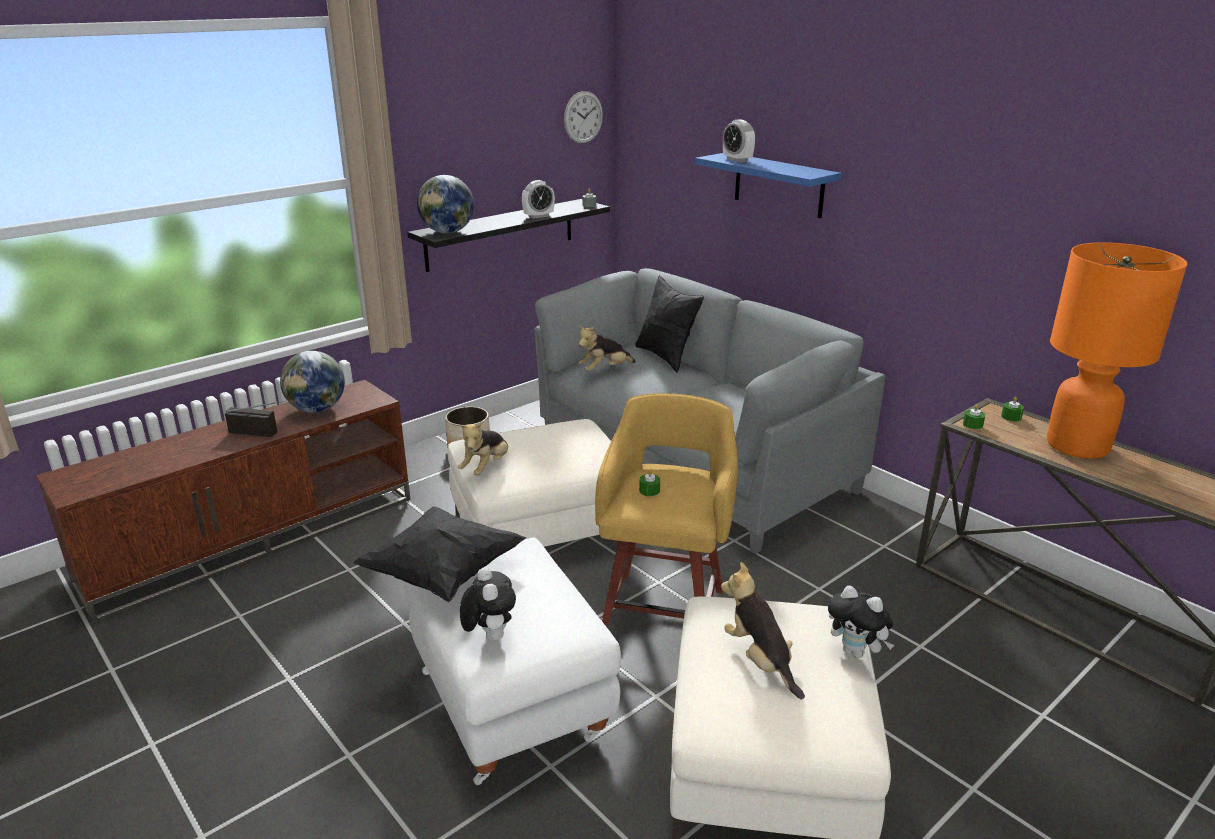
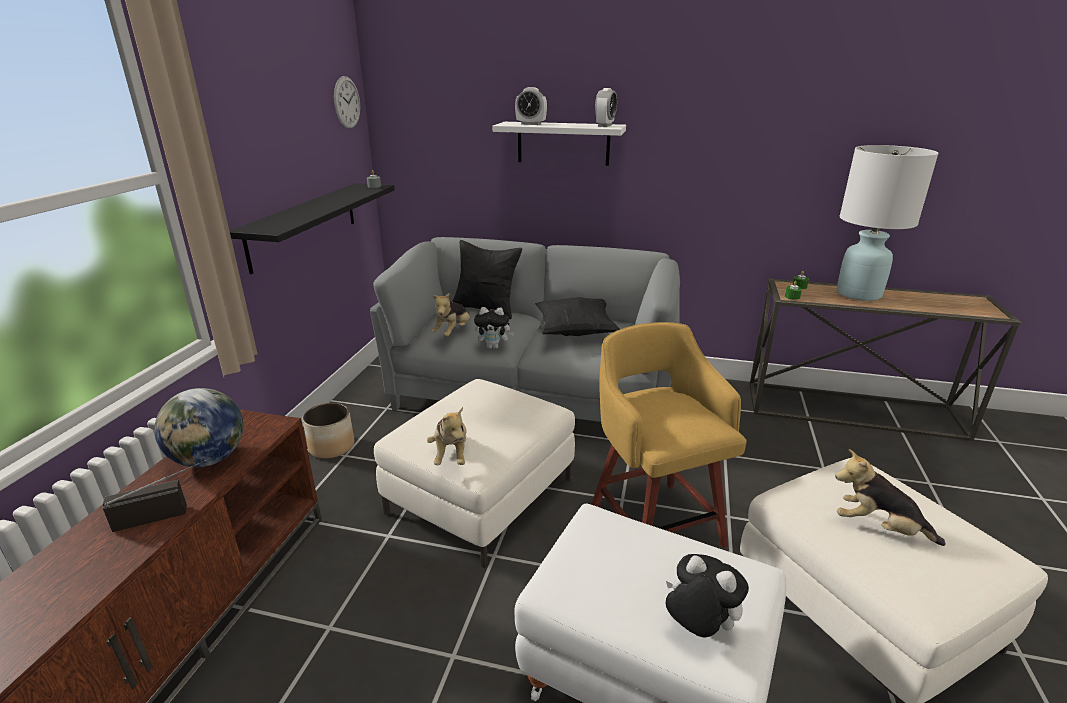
camera: 35 degrees left, 0 degrees up
black pillow [353,506,526,602] -> black pillow moved to [535,297,620,336]
globe [417,175,474,233] -> none
alarm clock [522,180,555,219] -> alarm clock moved to [595,88,617,127]
green candle [639,469,660,496] -> none
blue shelf [695,153,842,219] -> white shelf [493,122,626,166]
plush toy [828,585,894,658] -> plush toy moved to [474,307,515,349]
orange table lamp [1047,242,1187,459] -> white table lamp [837,145,939,301]

